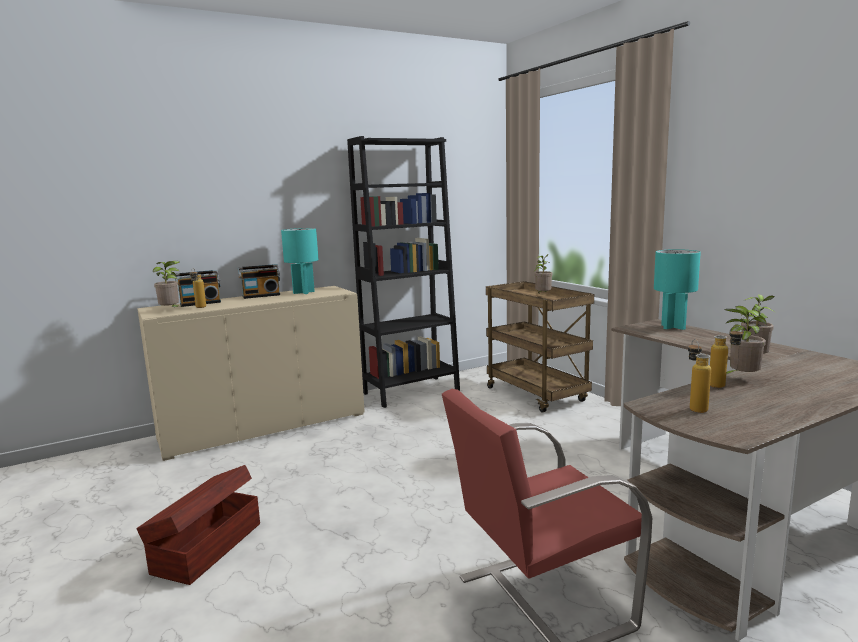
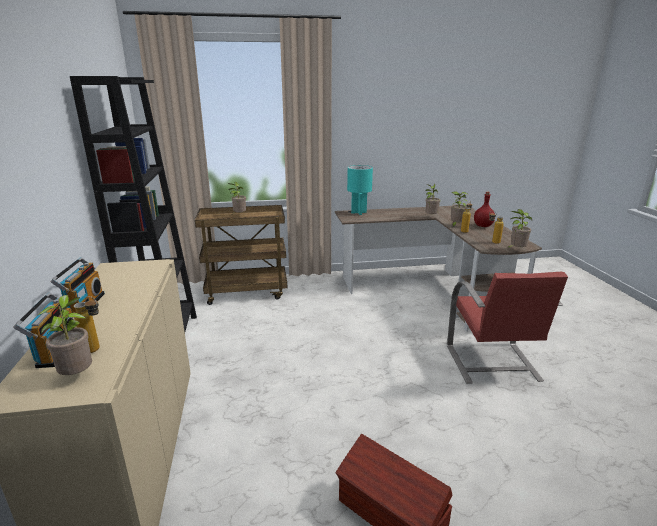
camera: 70 degrees left, 10 degrees up
turquoise table lamp [281,228,319,294] -> none
none -> red bottle [474,192,495,227]
none -> potted plant [507,209,532,248]

